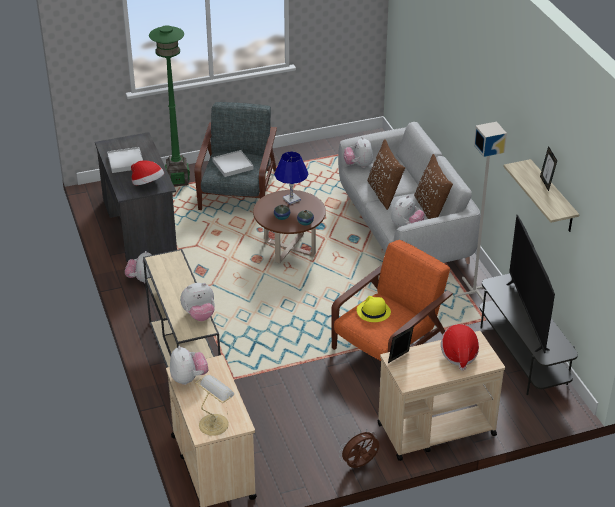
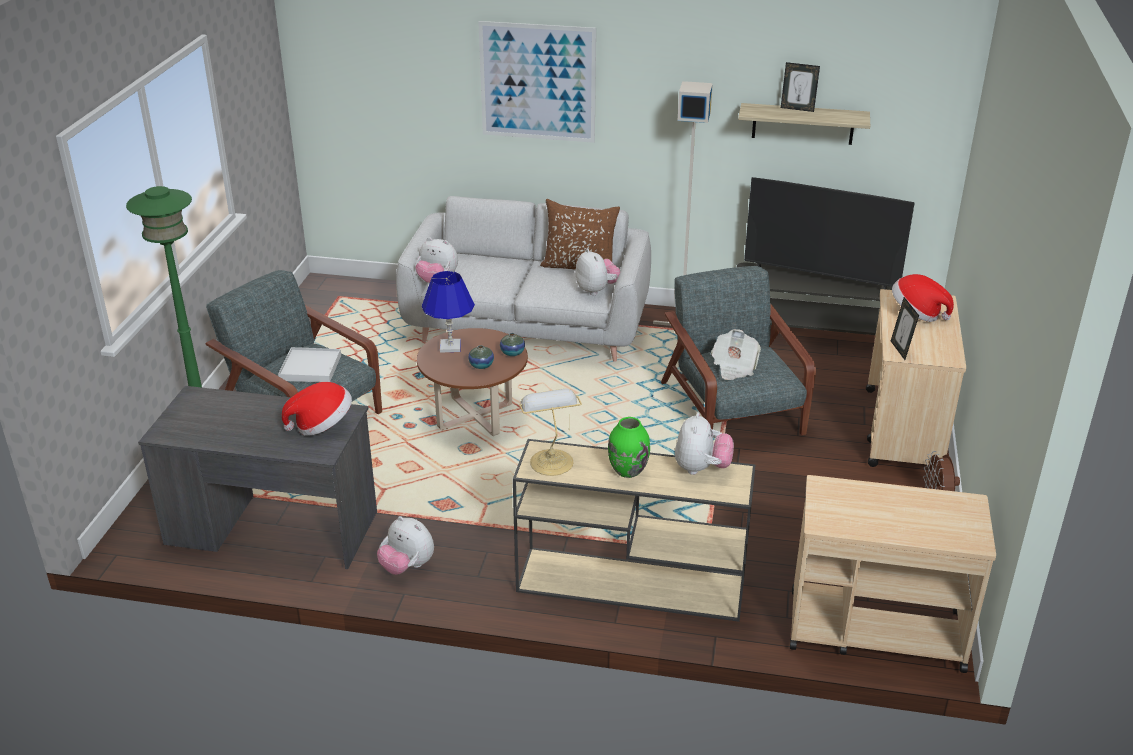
camera: 60 degrees left, 5 degrees down
white tray [107,147,143,173] -> none
plush toy [170,346,208,385] -> none
table lamp [195,375,234,436] -> table lamp moved to [519,389,582,476]
orange armchair [331,240,453,361] -> grey armchair [661,266,816,435]
yellow hat [357,296,391,322] -> newspaper [711,329,761,380]
brown pillow [367,139,405,210] -> none
none -> picture [478,21,596,143]
none -> green vase [608,417,650,478]

